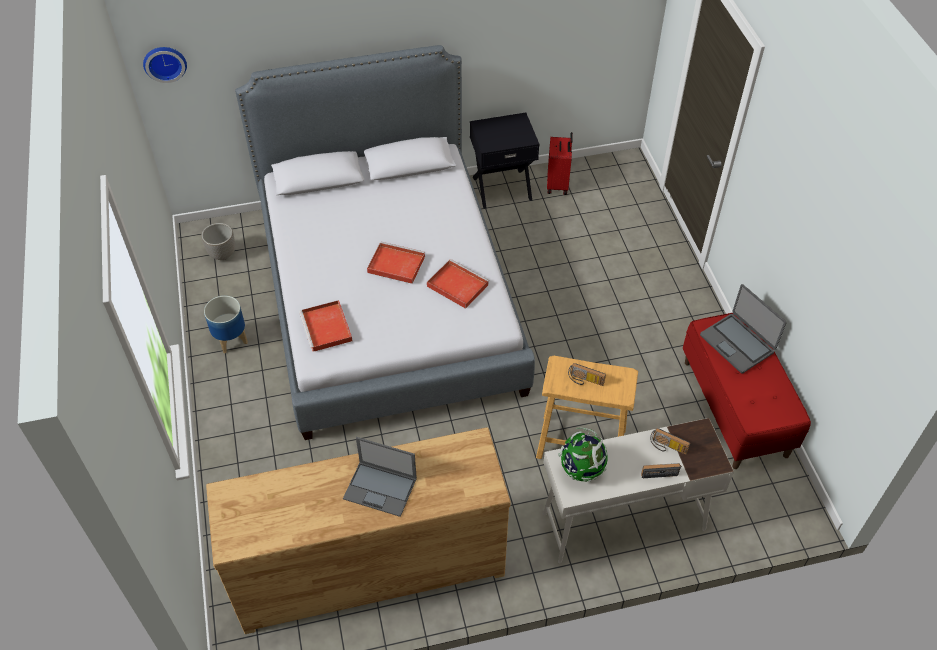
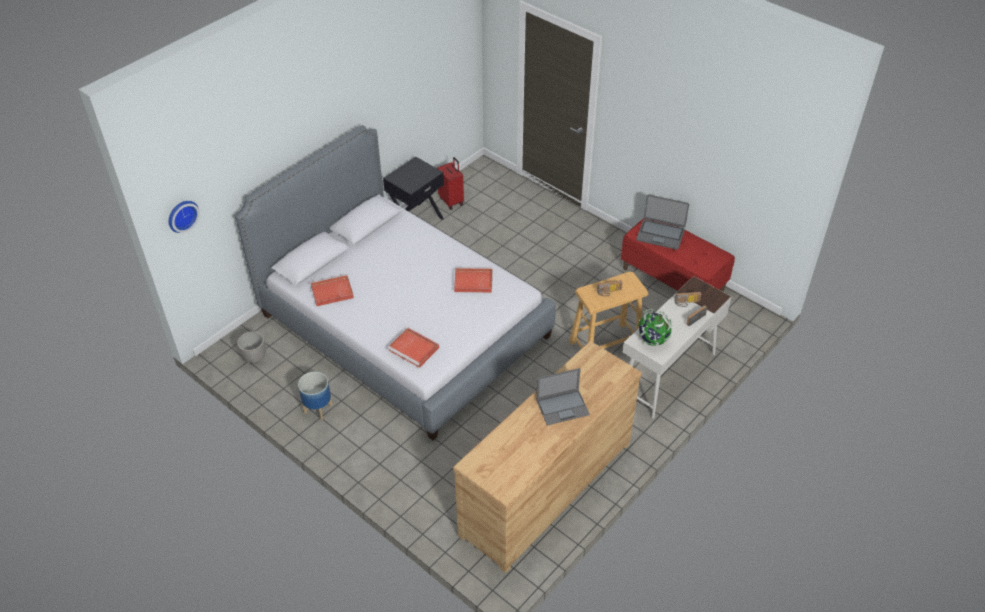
camera: 35 degrees left, 5 degrees down
red tray [367,242,425,284] -> red tray moved to [311,274,354,306]

